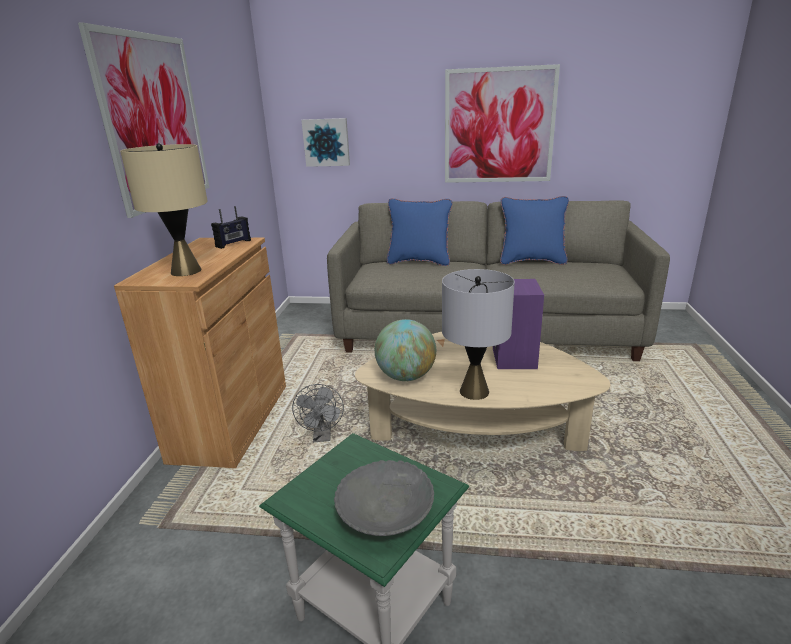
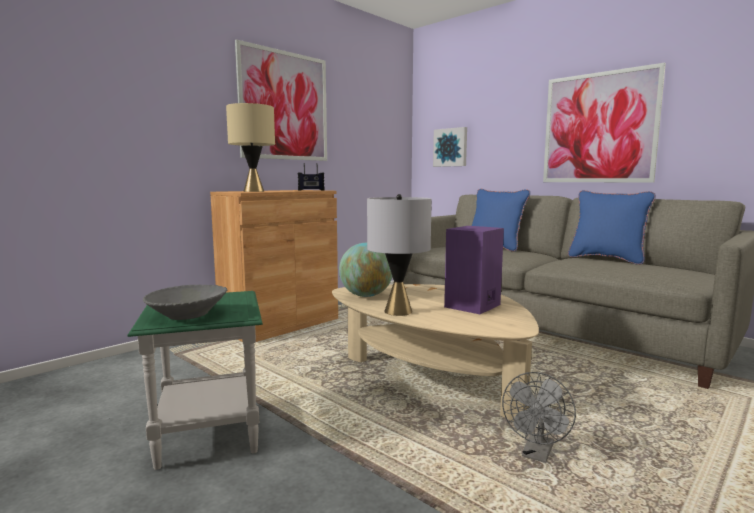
camera: 35 degrees right, 15 degrees down
grey fan [292,384,344,442] -> grey fan moved to [502,372,576,463]

